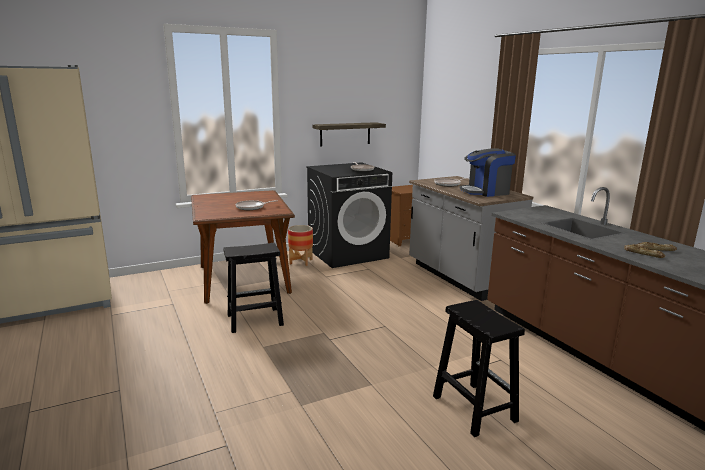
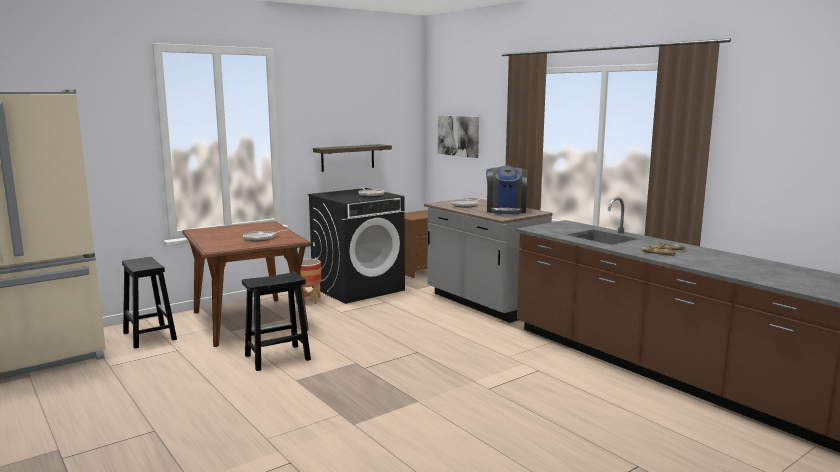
camera: 10 degrees left, 5 degrees down
black stool [433,300,525,437] -> black stool moved to [122,257,177,349]
coffee machine [459,148,516,197] -> coffee machine turned 60 degrees counterclockwise [486,166,528,214]
none -> picture [438,115,479,158]

